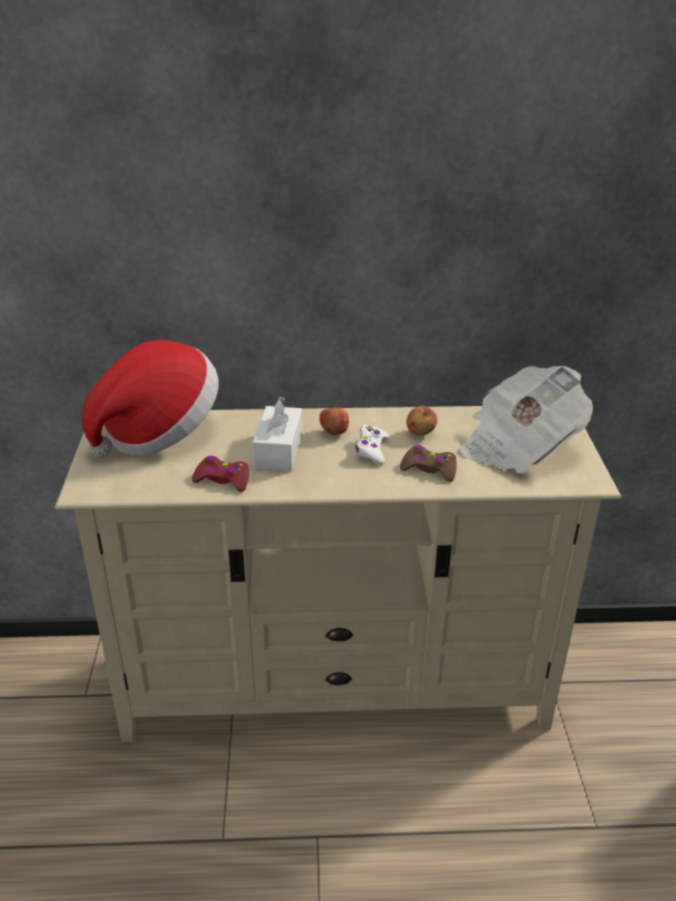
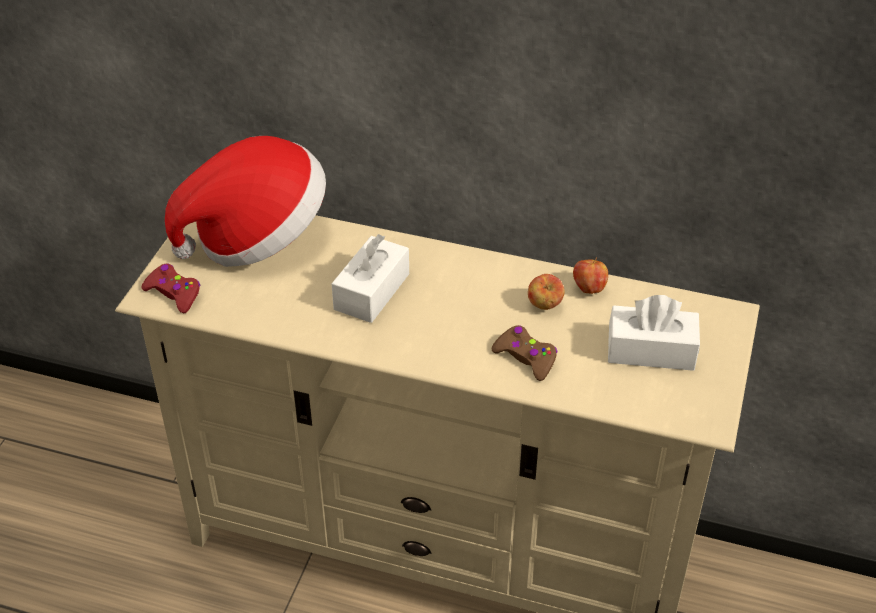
camera: 20 degrees right, 10 degrees up
red game controller [192,456,249,492] -> red game controller moved to [141,264,201,314]
apple [319,404,349,435] -> apple moved to [573,258,608,294]
white game controller [356,425,389,465] -> none
newspaper [460,366,593,474] -> white tissue box [608,295,700,371]

